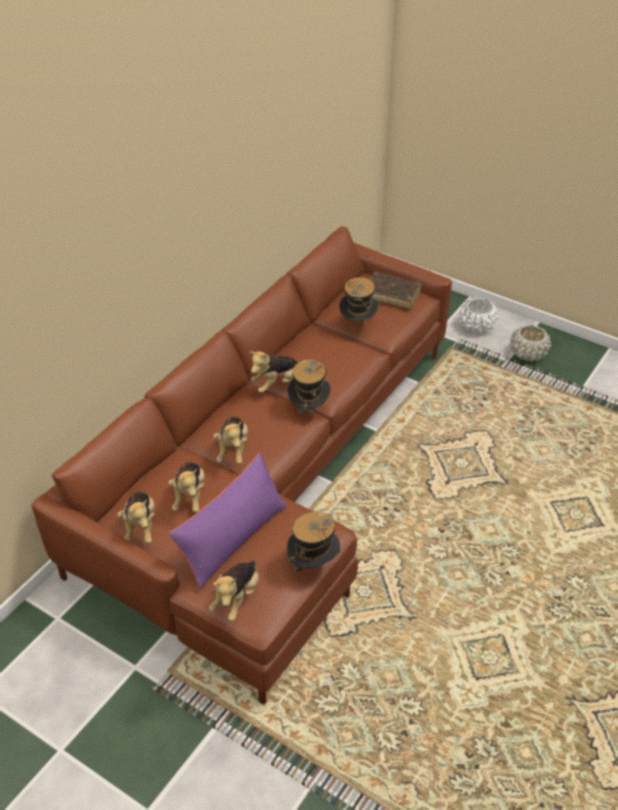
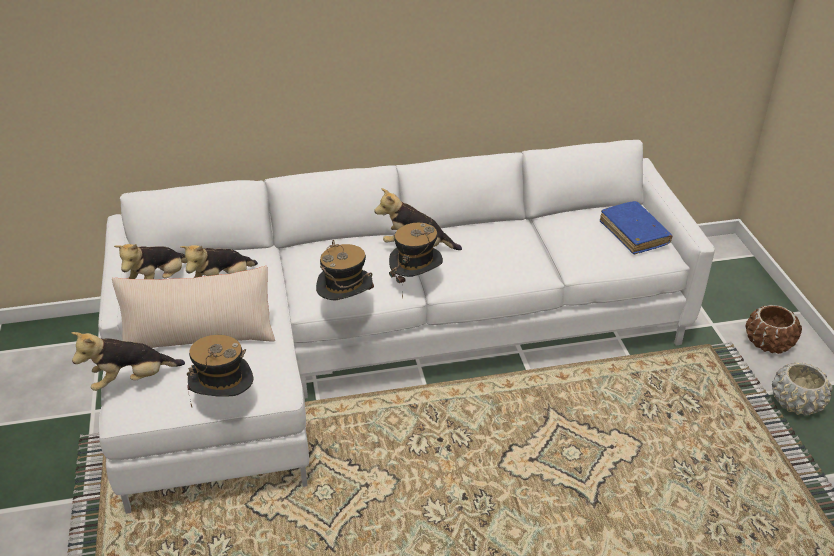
camera: 45 degrees right, 5 degrees down
brown sofa [32,226,452,705] -> white sofa [98,140,715,514]
purple pillow [169,453,287,589] -> beige pillow [112,266,275,348]
plush toy [213,417,248,464] -> none
hat [339,277,379,321] -> hat moved to [316,240,374,300]
brown book [369,272,421,309] -> blue book [600,201,672,254]
white planter [459,298,498,333] -> brown planter [745,305,802,354]

